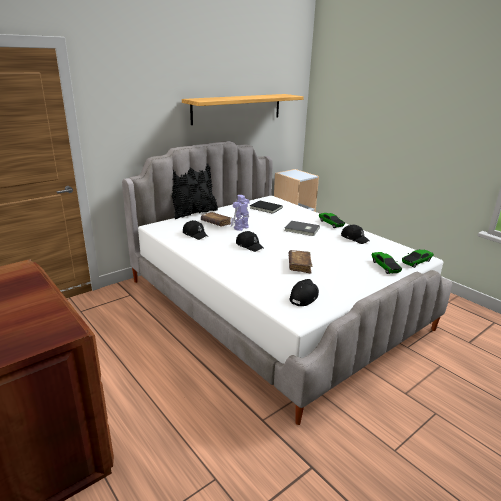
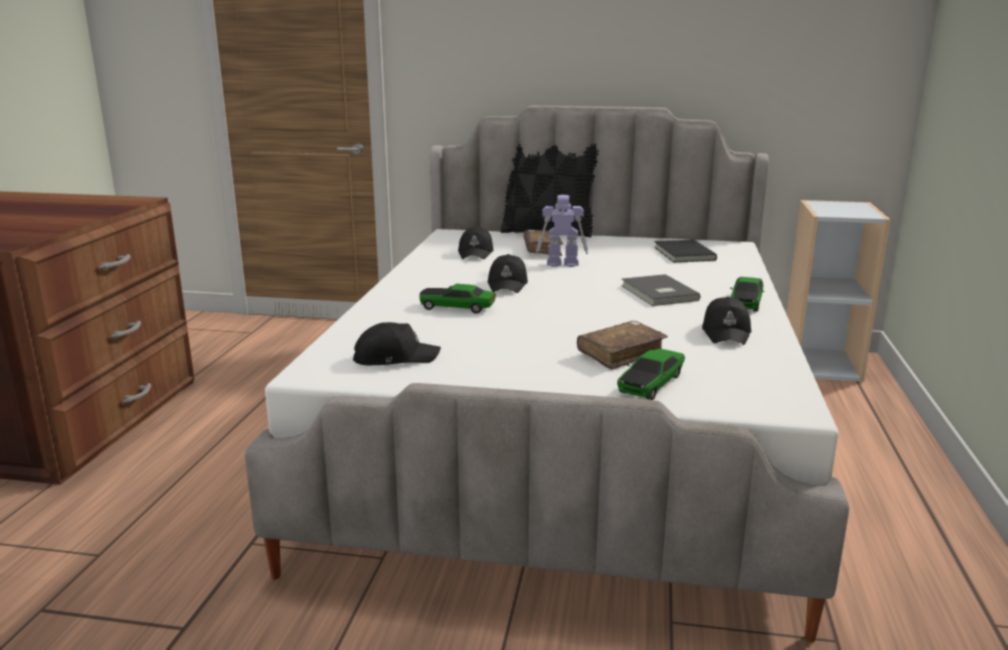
camera: 50 degrees right, 5 degrees down
shelf [182,94,304,125] -> none
brown book [288,250,313,274] -> brown book moved to [577,321,668,370]
toy car [402,249,434,268] -> toy car moved to [419,284,496,314]

